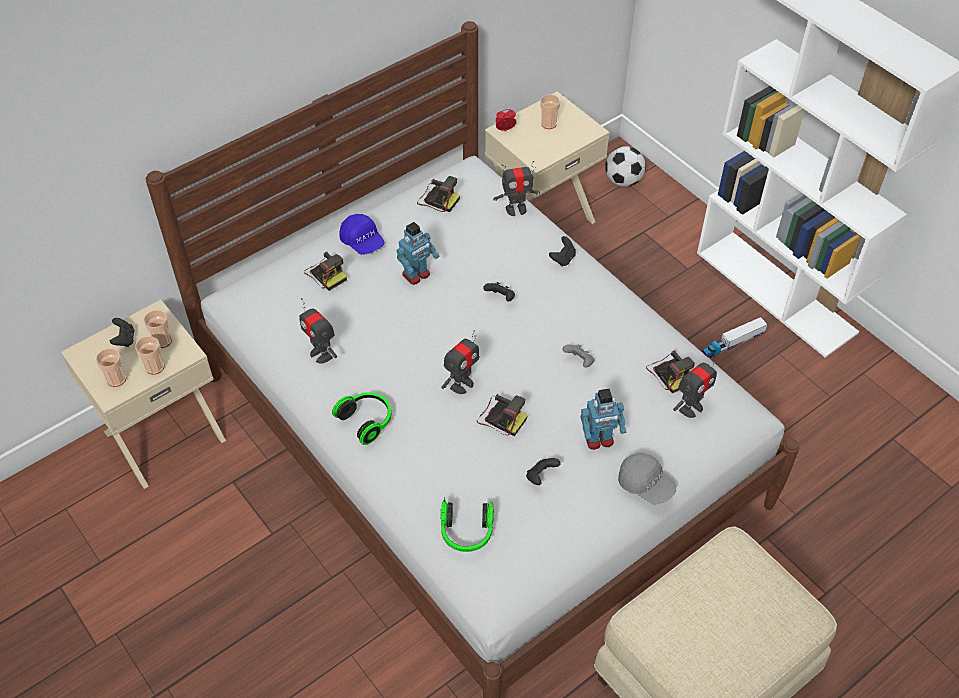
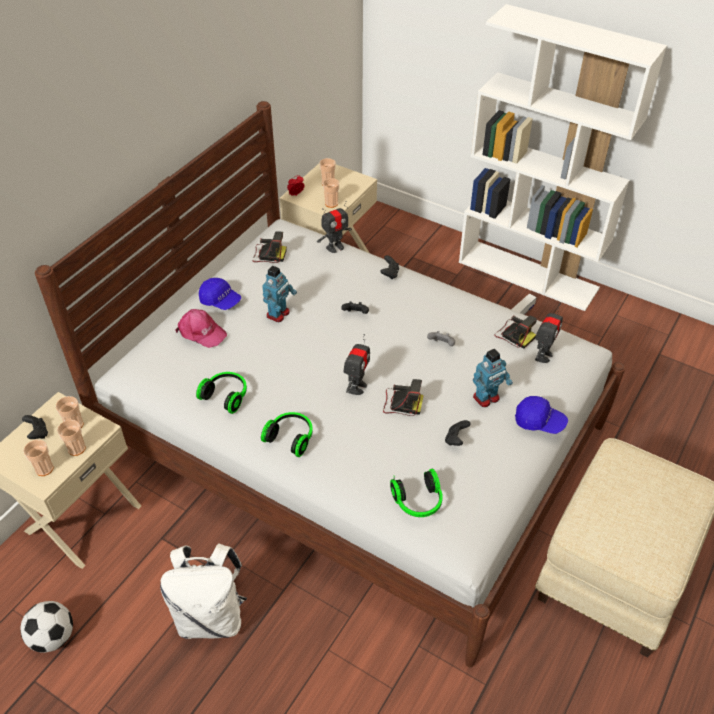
camera: 20 degrees left, 5 degrees down
toy robot [299,298,337,364] -> headphones [196,372,247,414]
camera [304,252,347,291] -> pink cap [175,309,227,348]
football [605,146,646,187] -> football moved to [20,601,73,653]
grey cap [618,453,676,504] -> blue cap [515,396,568,434]
none -> white backpack [160,543,247,639]
none -> cup [323,178,339,208]

